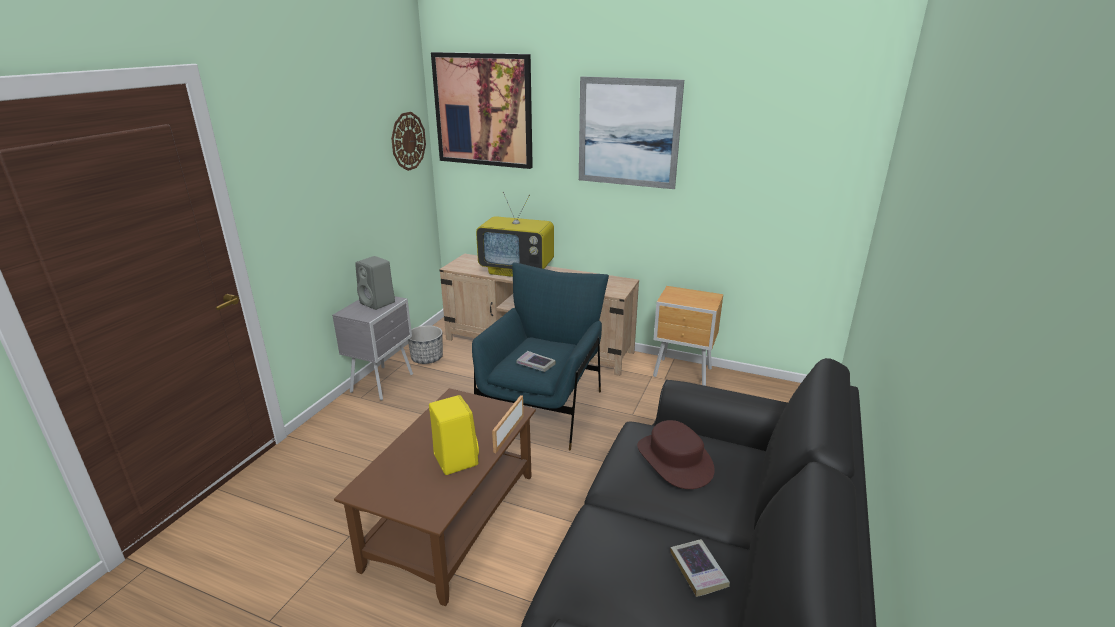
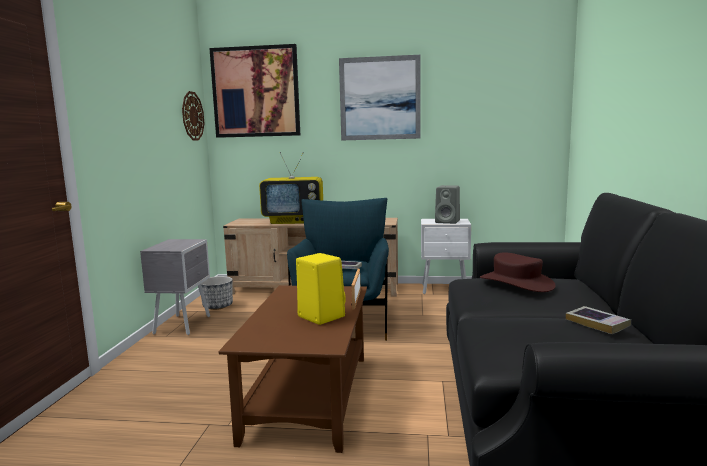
camera: 15 degrees left, 15 degrees down
grey speaker [355,256,395,310] -> grey speaker moved to [435,185,460,224]
brown nightstand [653,286,723,386] -> white nightstand [421,219,471,294]

